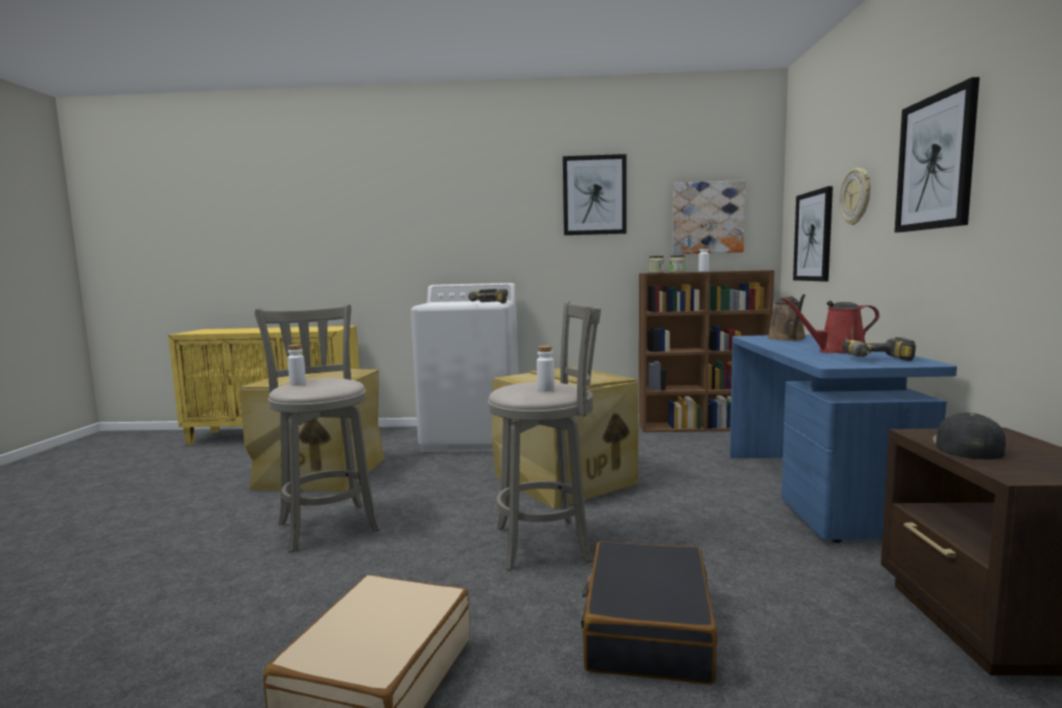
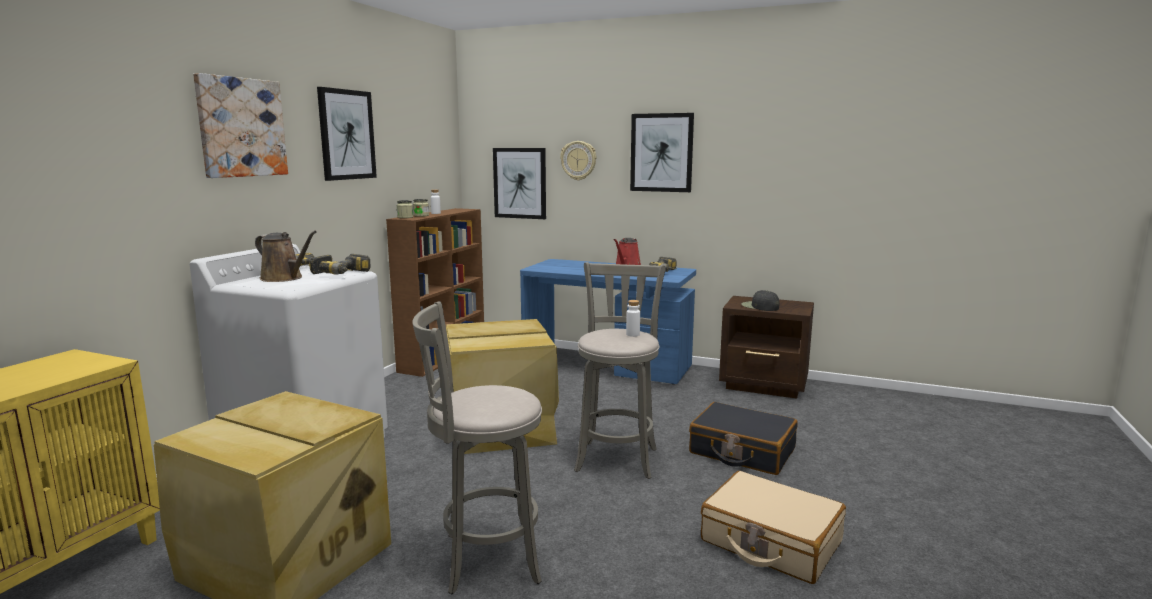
camera: 70 degrees left, 5 degrees up
white bottle [288,344,306,386] -> none
picture [673,180,746,254] -> picture moved to [193,73,288,178]
brown watering can [767,294,806,341] -> brown watering can moved to [255,231,317,282]

